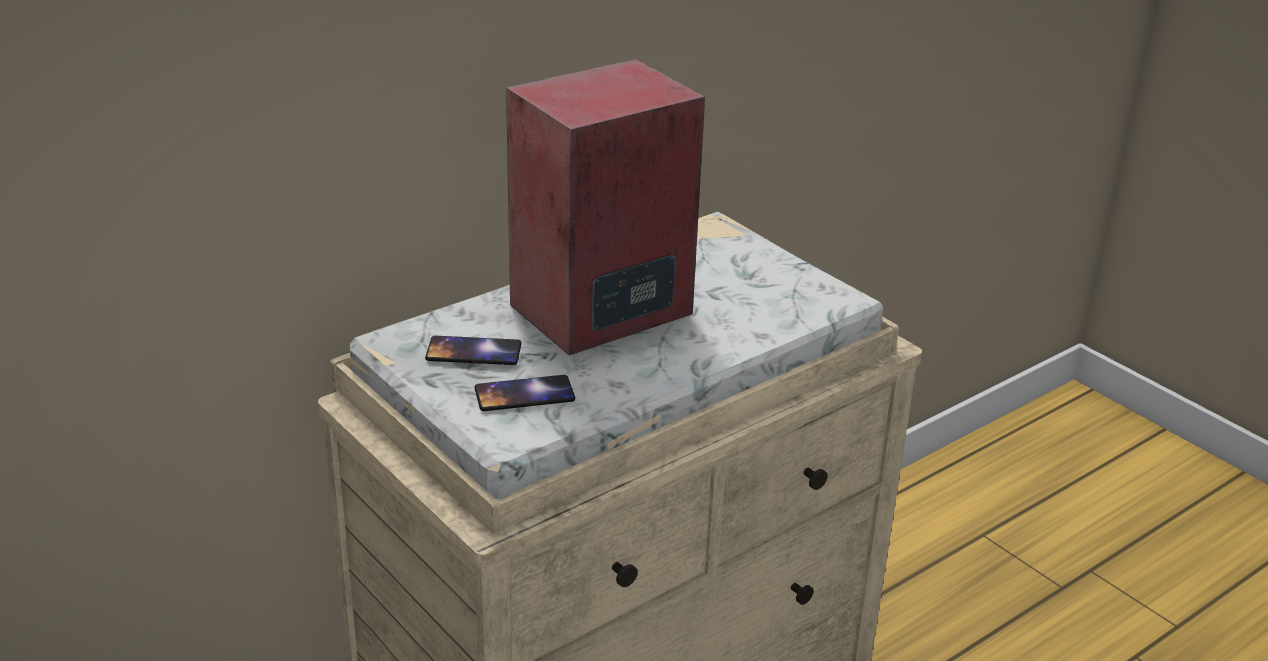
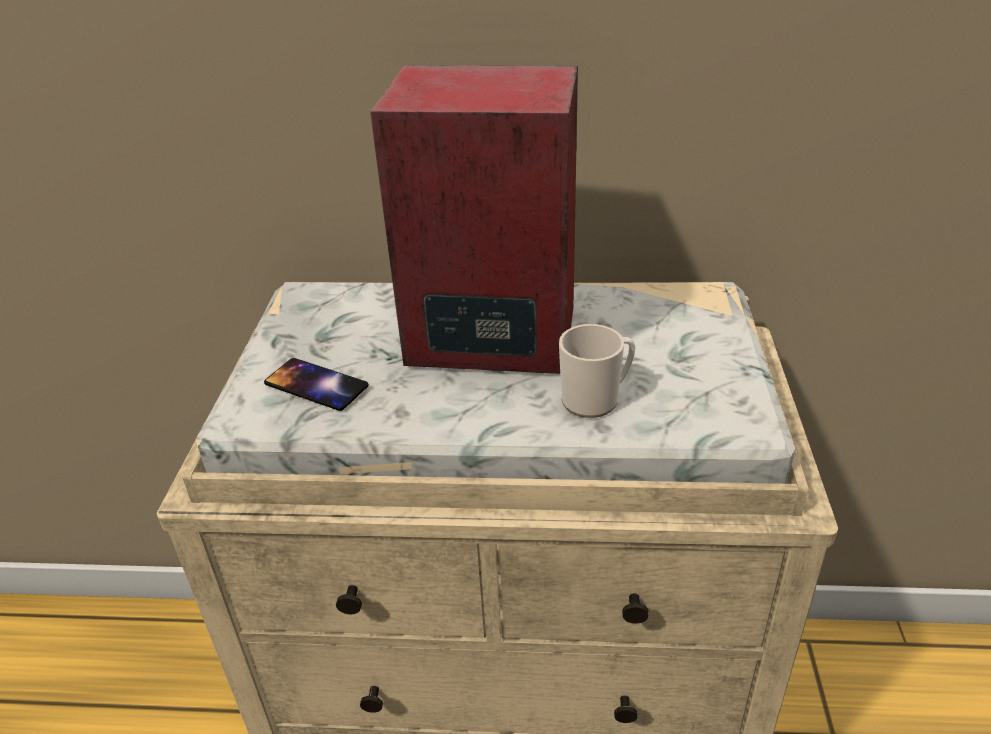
camera: 45 degrees right, 5 degrees up
phone [425,336,522,365] -> none
none -> mug [559,324,636,418]

